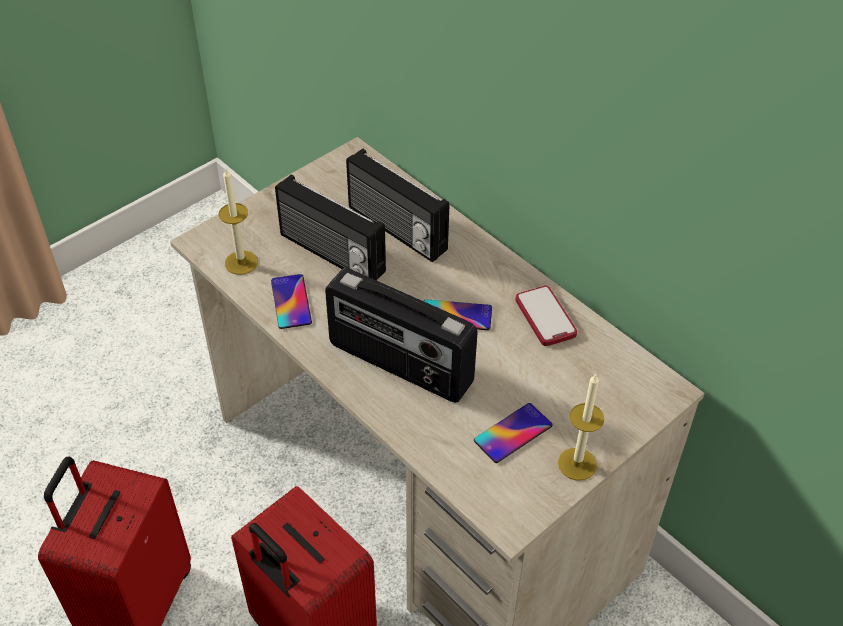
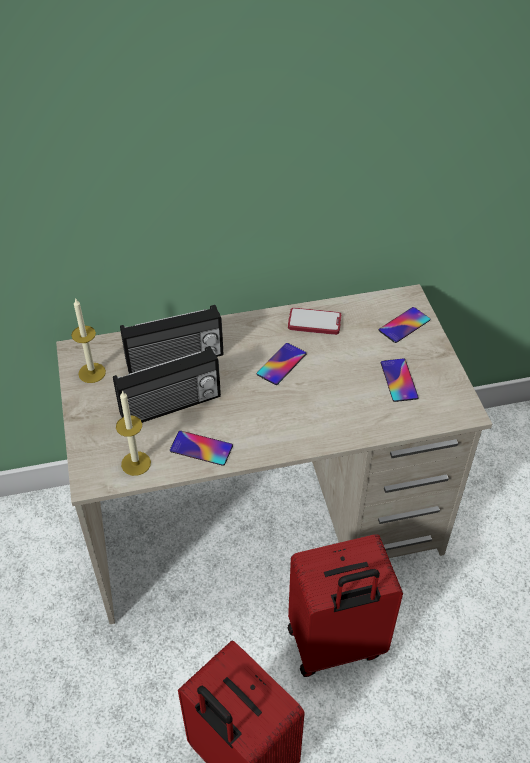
camera: 60 degrees left, 0 degrees up
radio [325,268,478,403] -> none
candle [558,374,604,481] -> candle moved to [71,298,106,383]
none -> phone [379,307,430,343]

